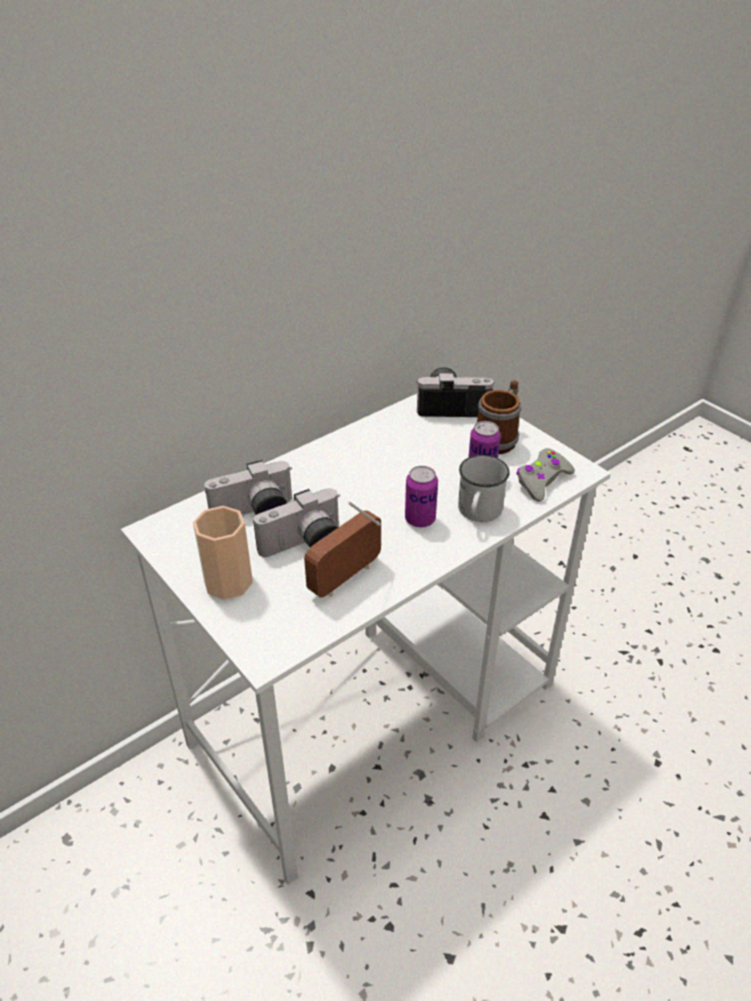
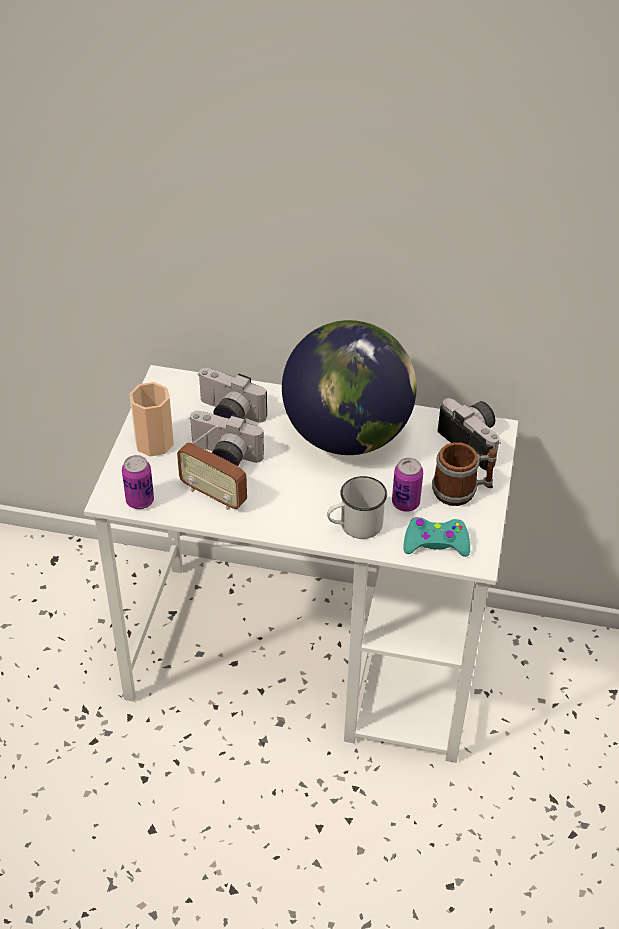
camera: 50 degrees right, 5 degrees up
radio [304,501,381,598] -> radio turned 150 degrees counterclockwise [177,425,247,510]
can [405,466,438,527] -> can moved to [122,455,154,509]
grey game controller [516,448,575,502] -> turquoise game controller [403,517,470,557]
none -> globe [282,320,417,455]

